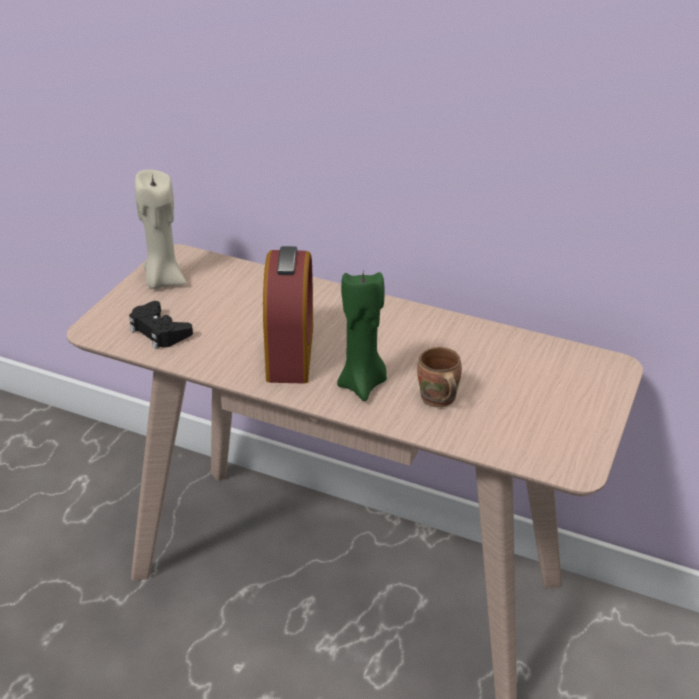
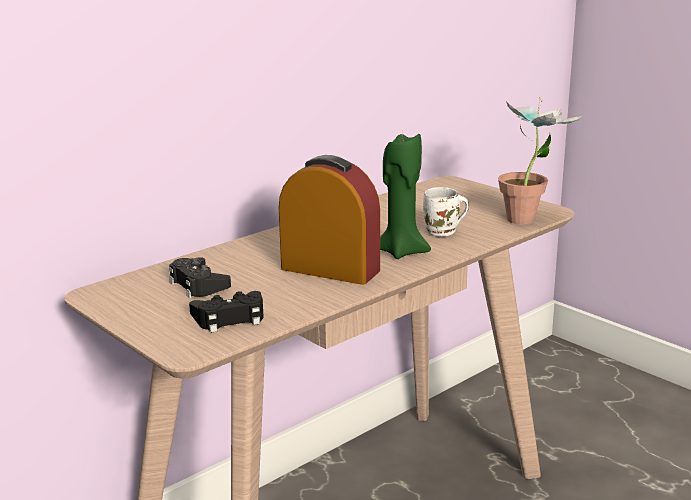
camera: 65 degrees left, 15 degrees down
beige candle [135,169,187,289] -> none
brown mug [417,347,462,407] -> white mug [423,187,469,237]
none -> black game controller [169,257,231,298]
none -> potted plant [498,96,583,224]

